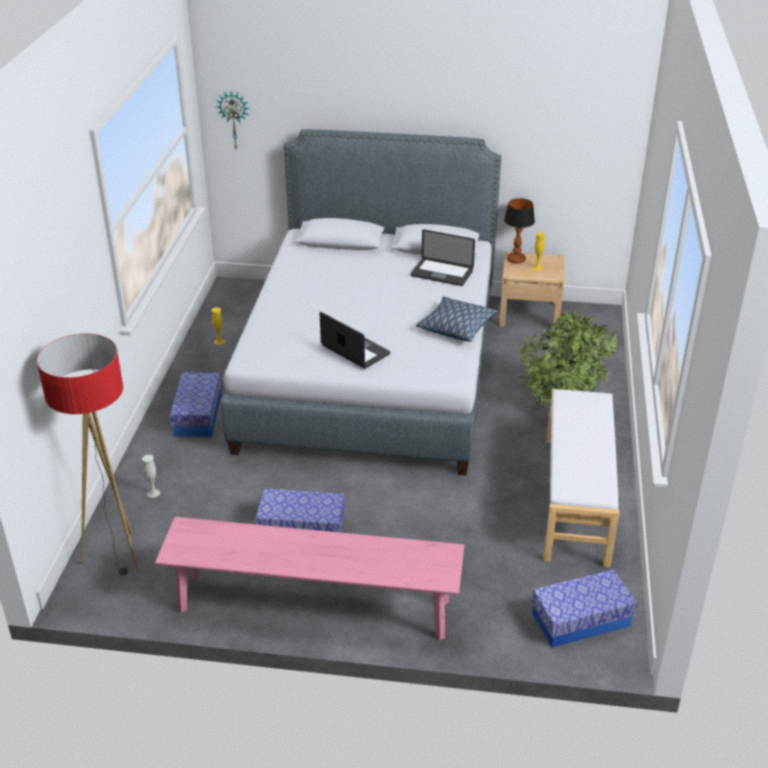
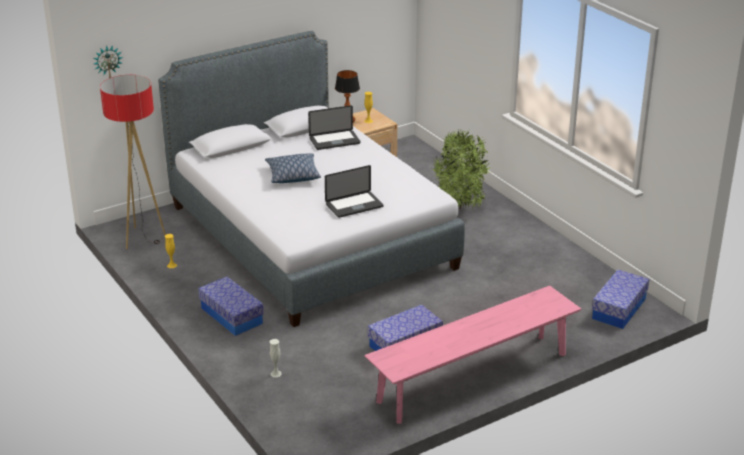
camera: 40 degrees left, 5 degrees down
floor lamp [37,333,140,575] -> floor lamp moved to [100,75,166,249]
laptop [320,312,390,369] -> laptop turned 150 degrees clockwise [325,165,384,218]
pillow [416,296,498,342] -> pillow moved to [265,153,321,183]
white bench [543,389,619,568] -> none

